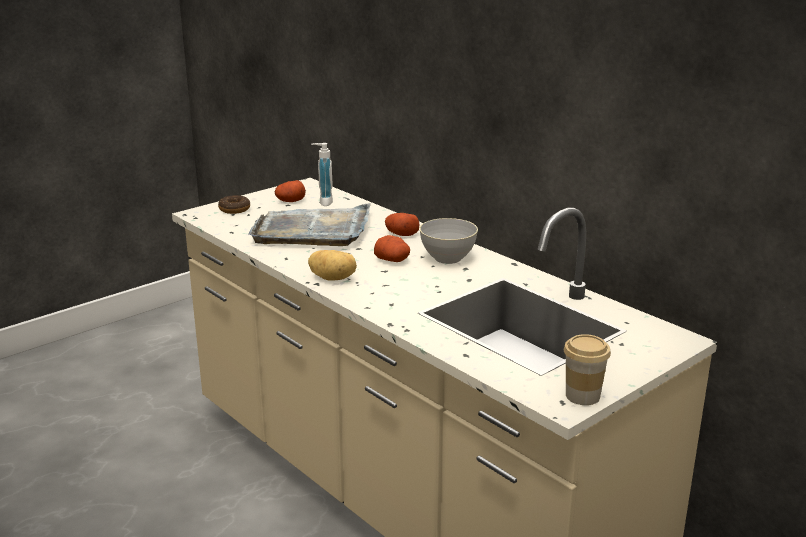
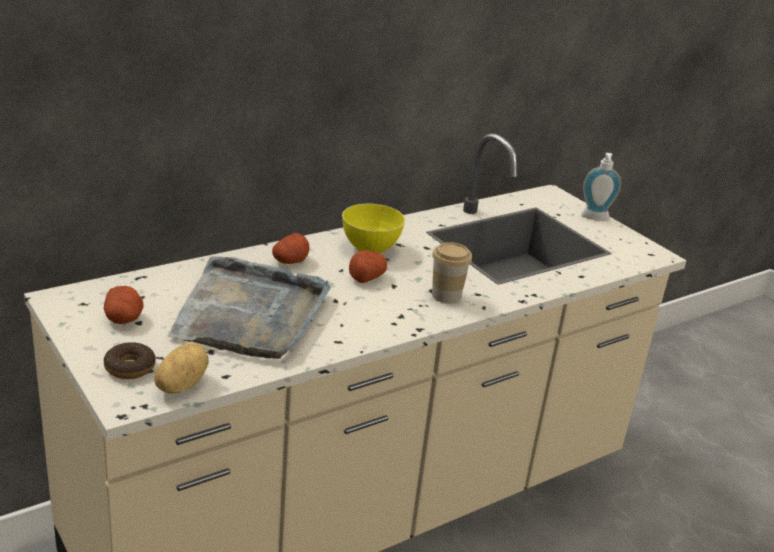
camera: 85 degrees left, 5 degrees up
potato [308,250,357,281] -> potato moved to [154,342,209,394]
soap dispenser [311,143,333,206] -> soap dispenser moved to [581,153,621,221]
grey bowl [420,218,478,264] -> yellow bowl [342,204,405,254]
cup [564,334,611,405] -> cup moved to [432,242,472,304]

